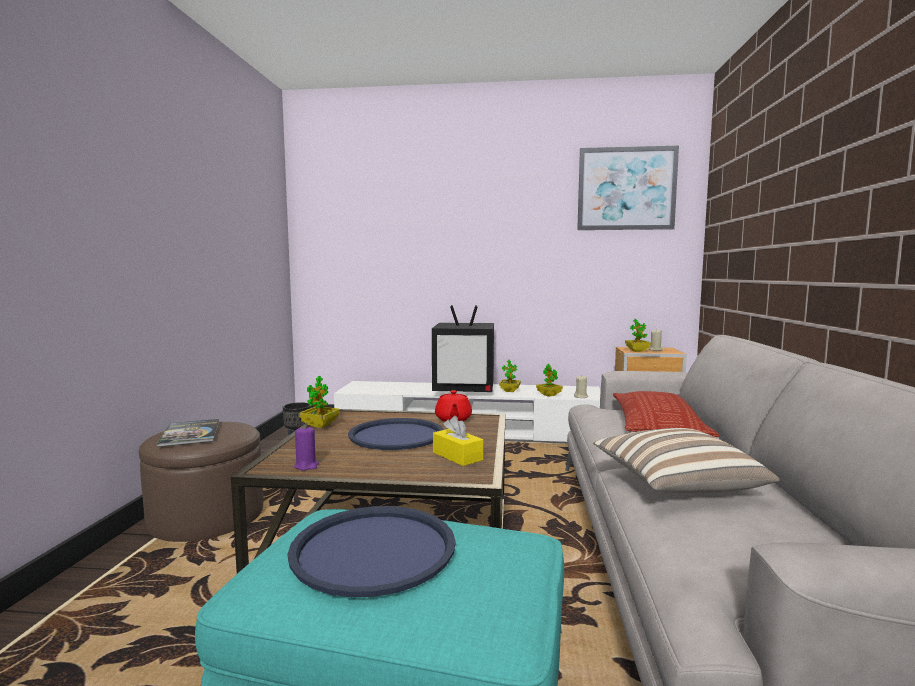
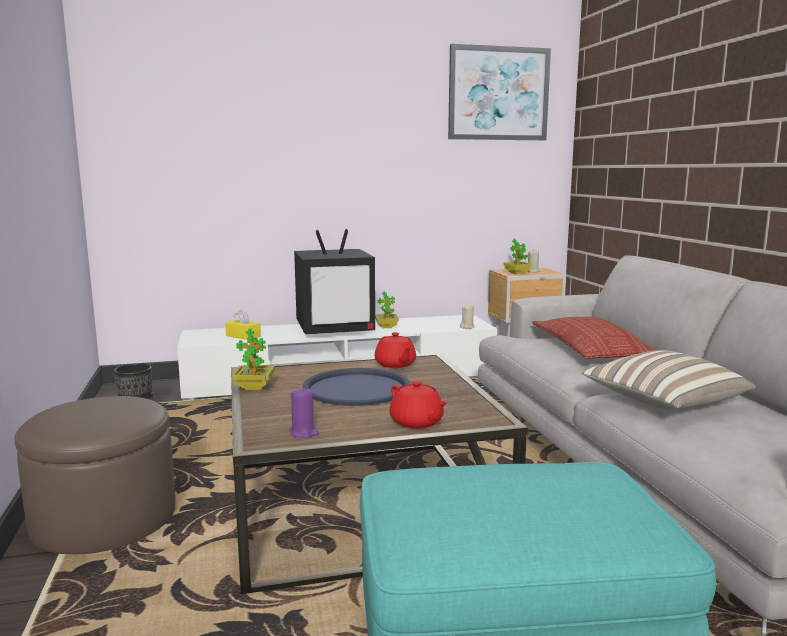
camera: 20 degrees left, 5 degrees up
book [157,419,220,447] -> none
blue tray [288,506,456,597] -> none
yellow tissue box [433,416,483,466] -> yellow tissue box moved to [225,310,261,340]
potted plant [536,364,563,397] -> none
none -> red teapot [389,381,447,429]

